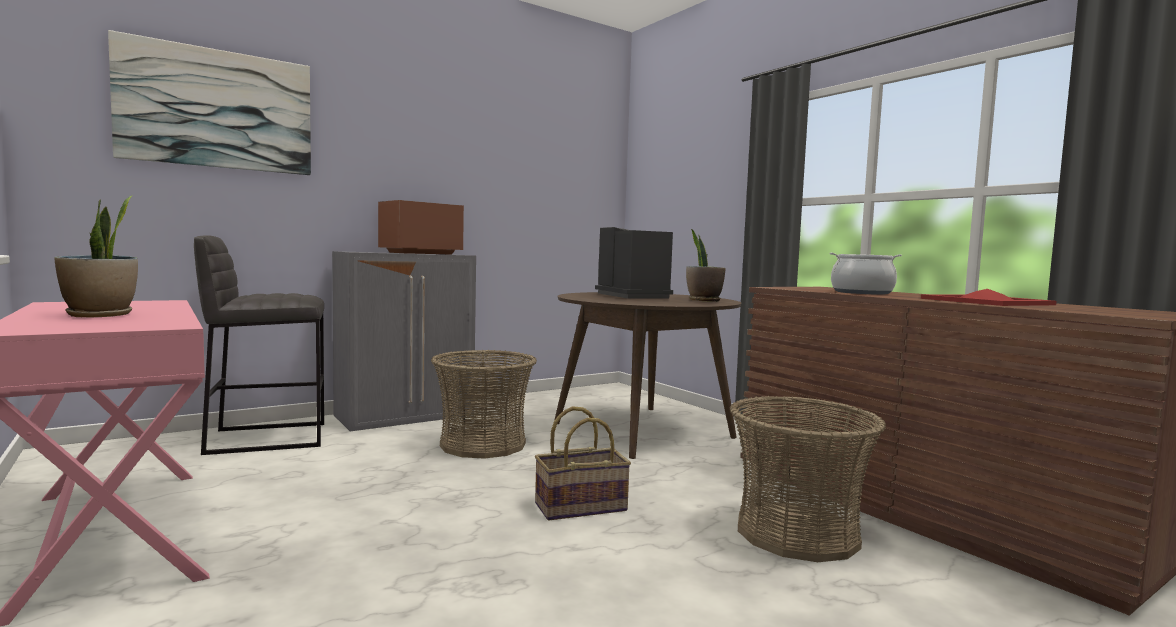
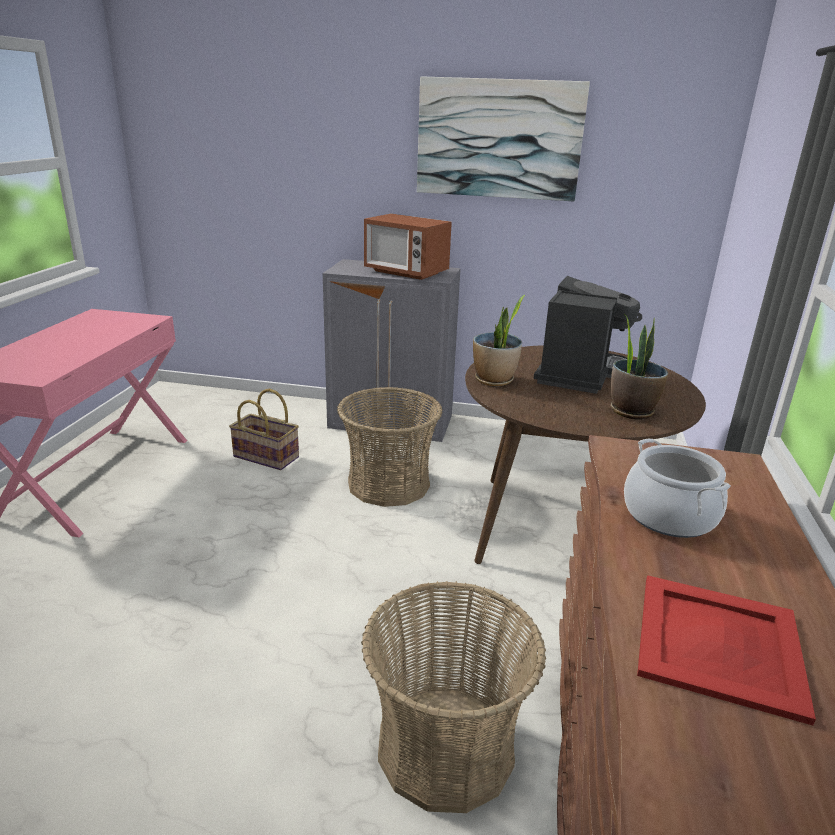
camera: 45 degrees right, 20 degrees up
potted plant [54,195,138,317] -> potted plant moved to [473,295,525,386]
picture [108,30,311,175] -> picture moved to [417,76,590,201]
grey stool [194,235,324,455] -> none
microwave [378,200,464,255] -> microwave turned 150 degrees counterclockwise [364,214,452,280]
basket [535,406,631,520] -> basket moved to [229,389,299,470]

